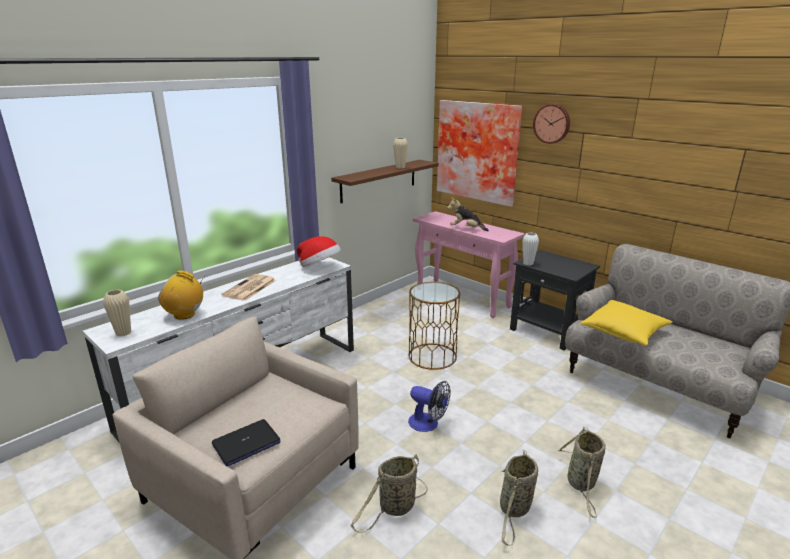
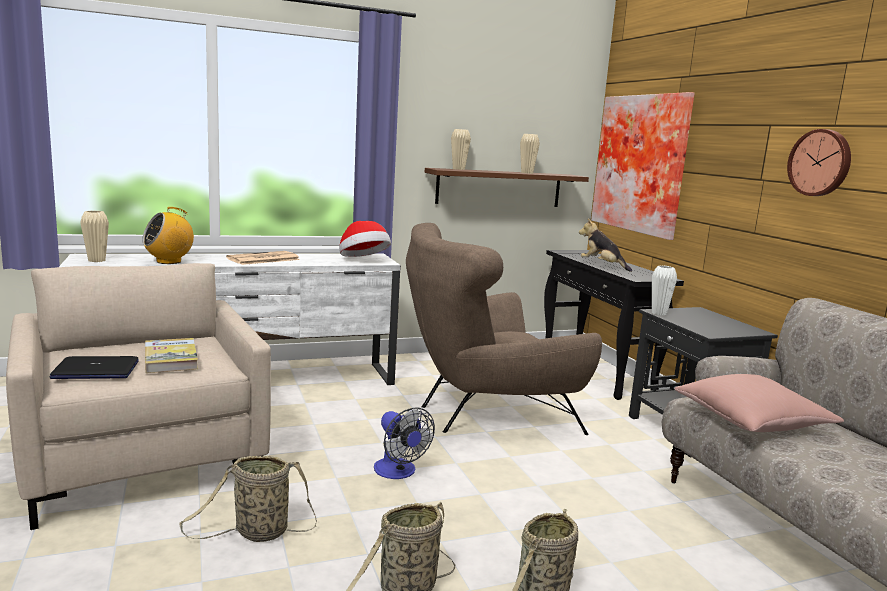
camera: 25 degrees right, 10 degrees down
radio [158,270,205,320] -> radio turned 75 degrees counterclockwise [142,207,194,264]
brown side table [409,282,460,370] -> brown armchair [406,223,602,435]
pink console table [413,211,525,318] -> black console table [544,250,684,400]
wall clock [533,104,570,144] -> wall clock moved to [787,129,851,196]
yellow pillow [580,300,673,346] -> pink pillow [674,374,844,432]
none -> book [145,338,198,373]
none -> beige vase [451,129,471,170]

